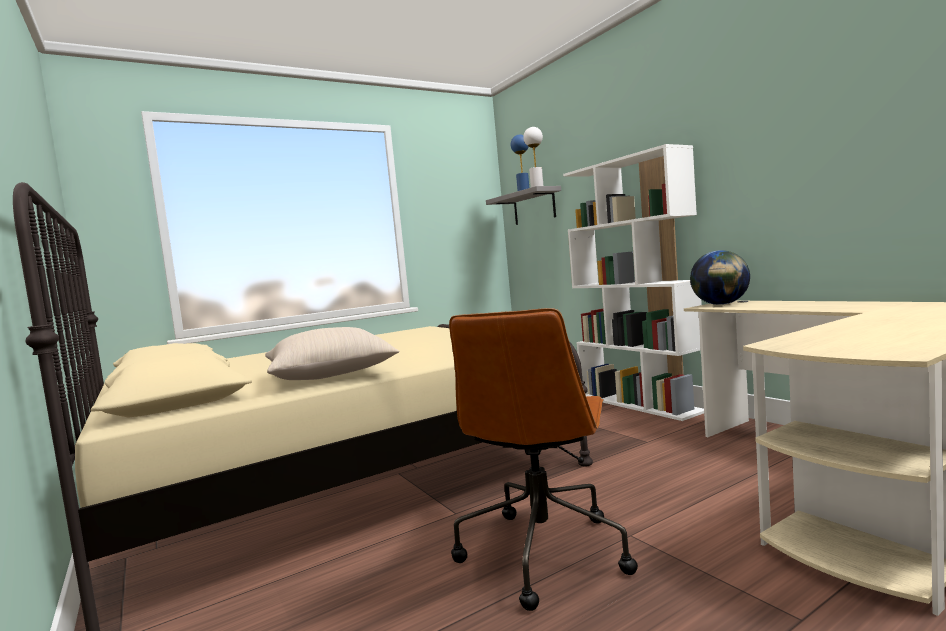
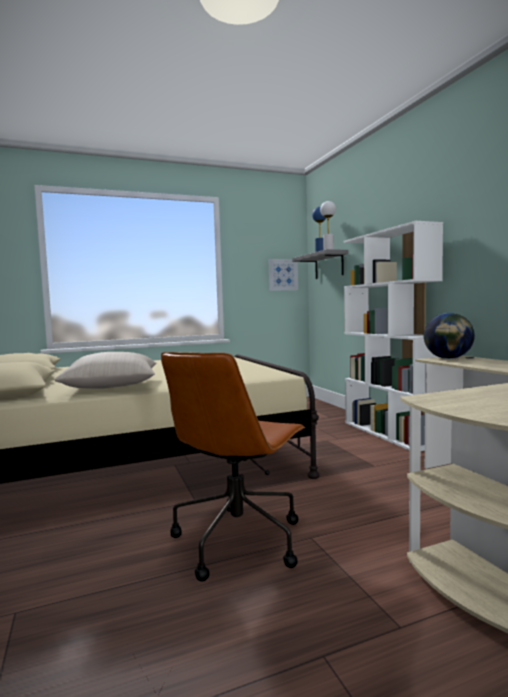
camera: 10 degrees right, 0 degrees up
none -> picture [268,259,298,291]

